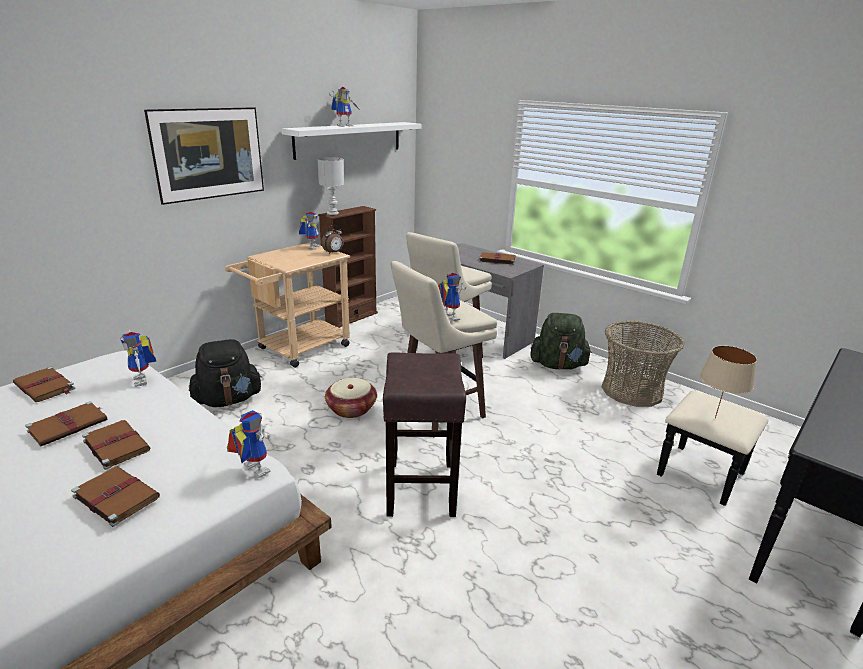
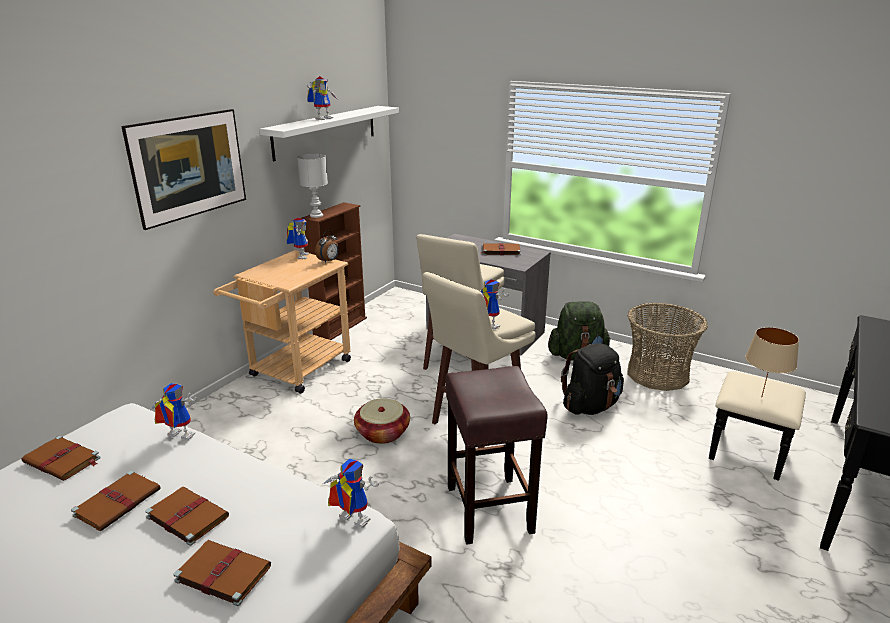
camera: 10 degrees left, 0 degrees up
toy robot [120,330,156,387] -> toy robot turned 150 degrees clockwise [151,383,197,440]
black backpack [189,339,262,407] -> black backpack moved to [561,343,624,415]

